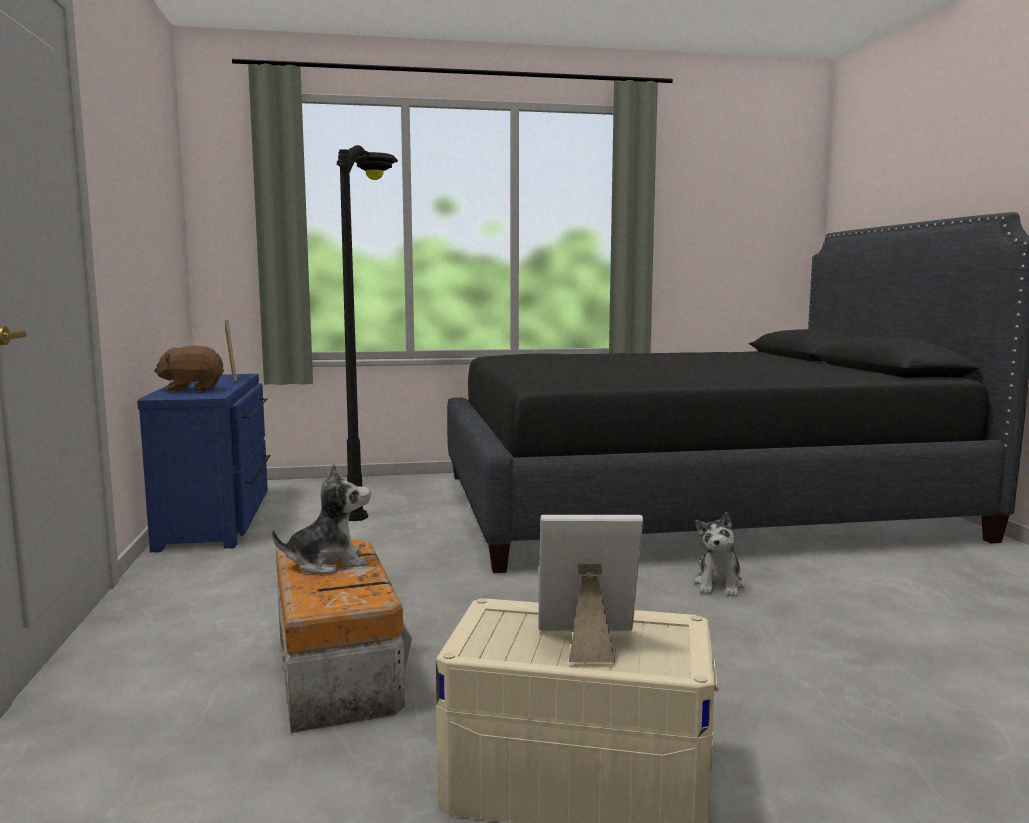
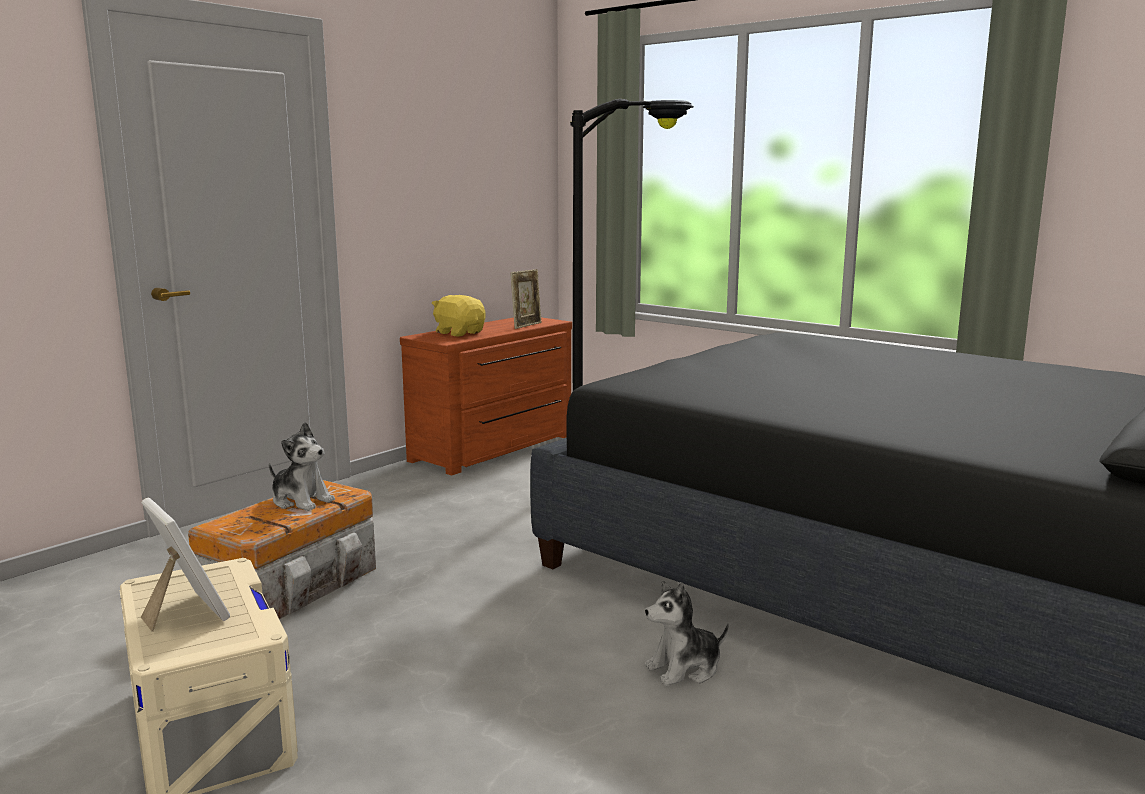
camera: 50 degrees right, 5 degrees up
blue dresser [137,374,270,552] -> brown dresser [400,317,572,475]
brown plush toy [154,346,224,392] -> yellow plush toy [432,295,486,336]

